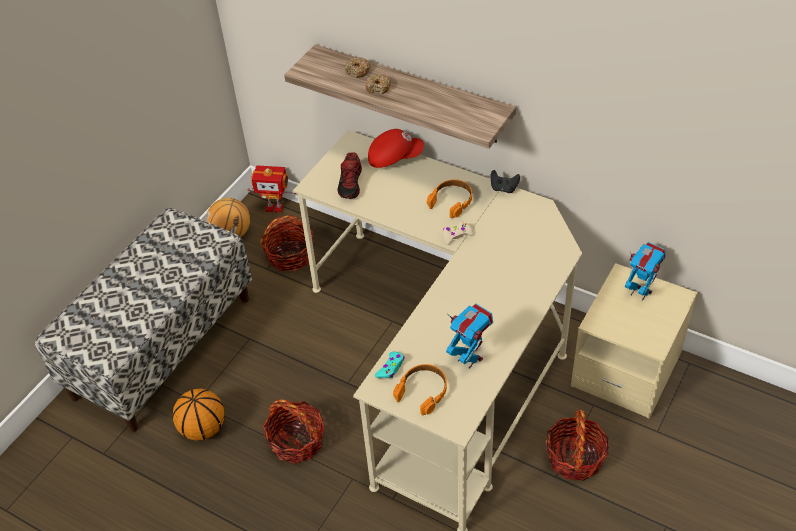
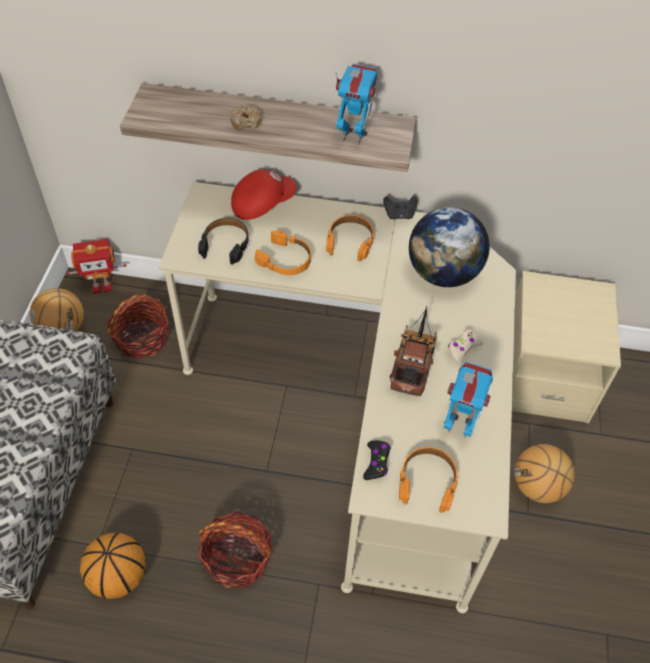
camera: 25 degrees left, 5 degrees up
shoe [337,152,362,199] -> black headphones [198,218,249,264]
donut [345,57,371,78] -> none
turquoise game controller [375,352,404,378] -> black game controller [363,441,391,480]
beige game controller [443,221,474,245] -> beige game controller moved to [448,329,483,364]
basket [546,409,609,481] -> basketball [515,444,575,503]
toy robot [625,242,666,300] -> toy robot moved to [336,63,378,145]
none -> orange headphones [255,230,311,275]
none -> toy truck [390,306,437,396]
none -> globe [409,207,490,287]

